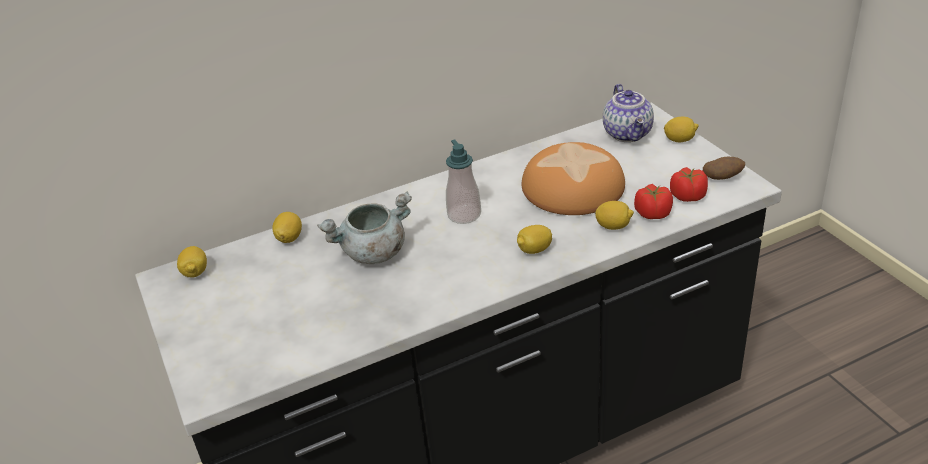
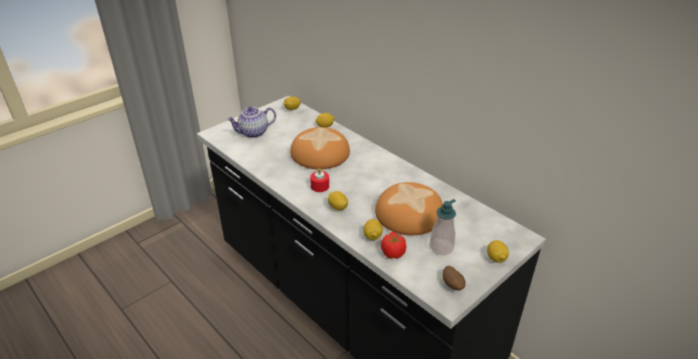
camera: 70 degrees right, 0 degrees up
grey cooking pot [317,191,412,264] -> bread [290,127,350,169]
soap dispenser [446,140,481,224] -> soap dispenser moved to [430,199,456,255]
teapot [603,84,654,142] -> teapot moved to [227,107,276,138]
tomato [670,167,708,202] -> none
none -> red candle [310,168,329,192]

